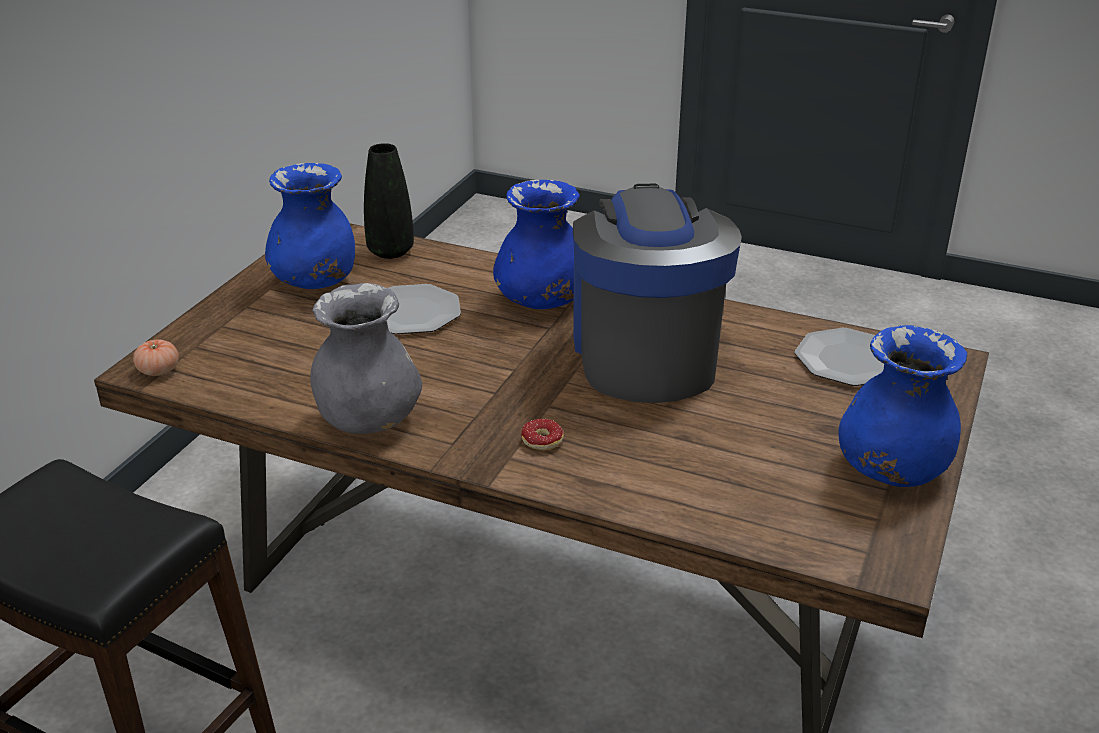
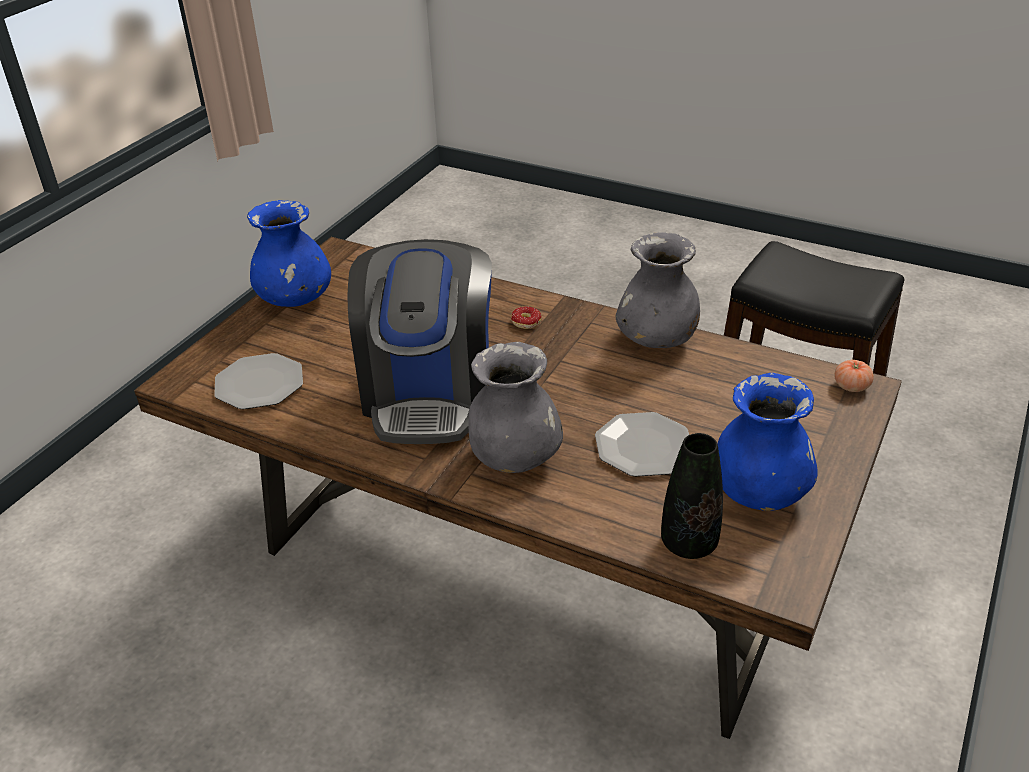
camera: 175 degrees left, 5 degrees up
blue vase [493,180,580,309] -> grey vase [468,342,563,473]

